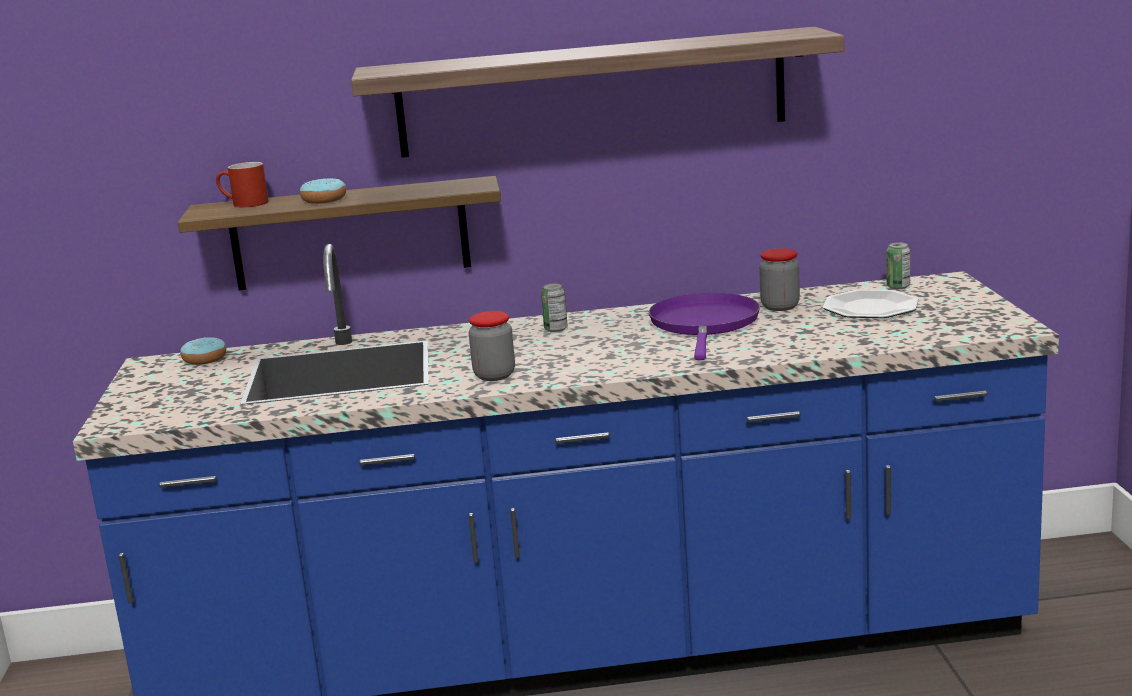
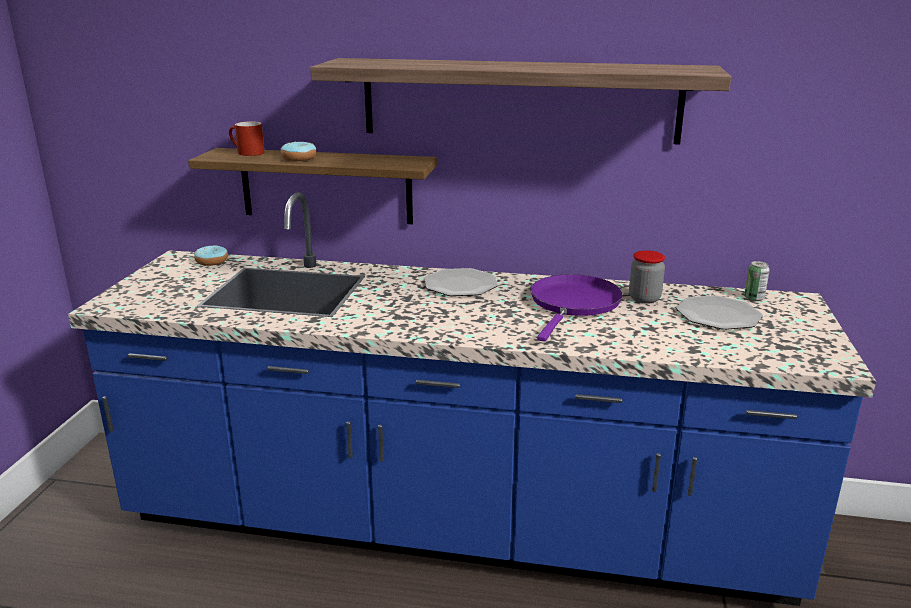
camera: 15 degrees right, 5 degrees up
jar [469,311,515,381] -> none
can [541,284,568,332] -> plate [425,268,498,296]

